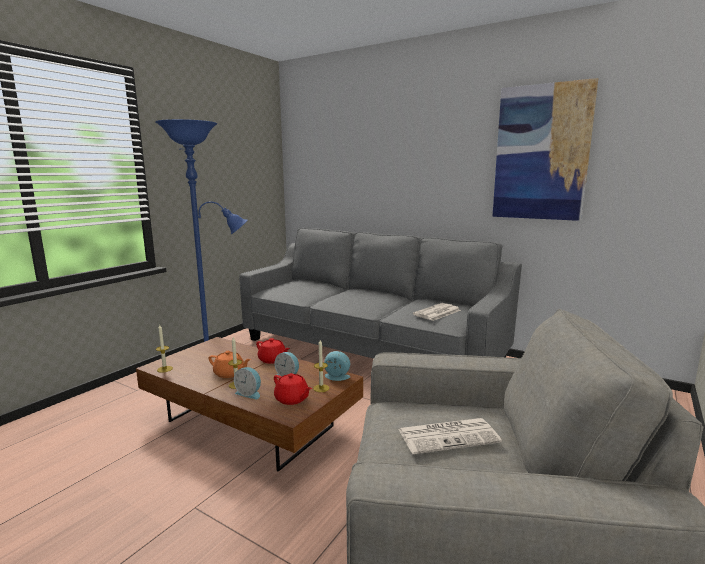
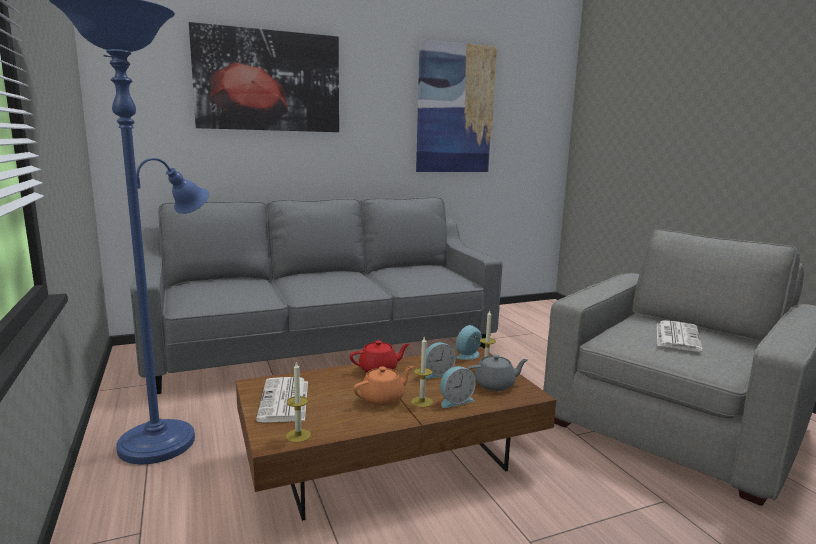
camera: 55 degrees left, 0 degrees up
red teapot [274,373,312,405] -> grey teapot [467,354,528,391]
newspaper [413,303,461,321] -> newspaper moved to [256,377,308,423]
none -> picture [189,22,339,132]

